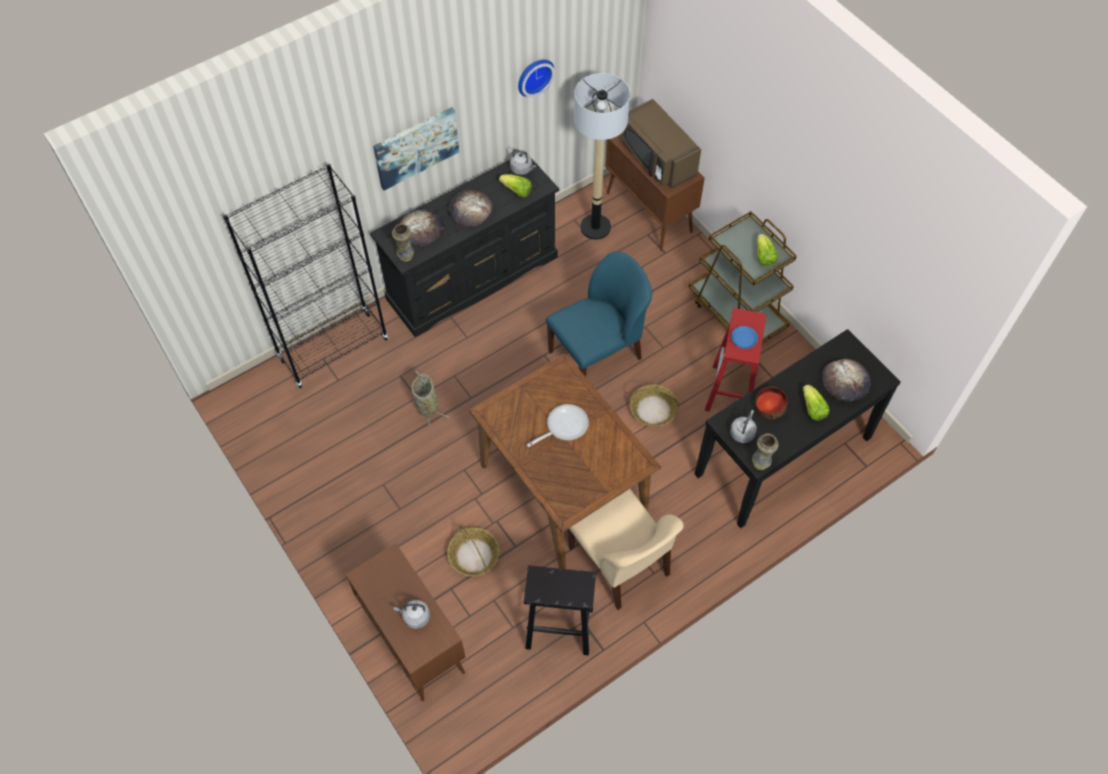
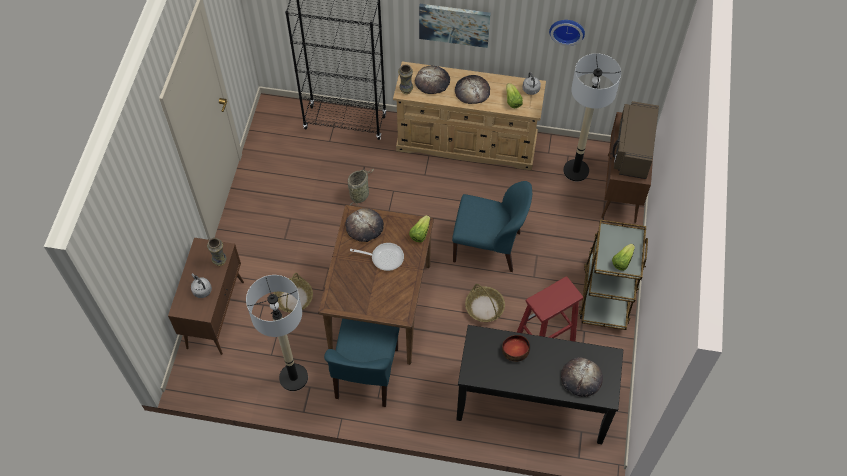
camera: 45 degrees right, 0 degrees up
black dresser [370,152,559,337] -> beige dresser [393,61,546,170]
black stool [524,566,596,656] -> floor lamp [246,275,308,391]
beige chair [568,489,684,610] -> blue chair [324,318,399,407]
grey kettle [730,410,757,443] -> none
blue plate [731,326,758,349] -> none
vase [752,433,779,470] -> vase moved to [207,238,227,266]
lettuce [803,385,830,421] -> lettuce moved to [409,215,430,242]
none -> bread [345,208,384,242]

